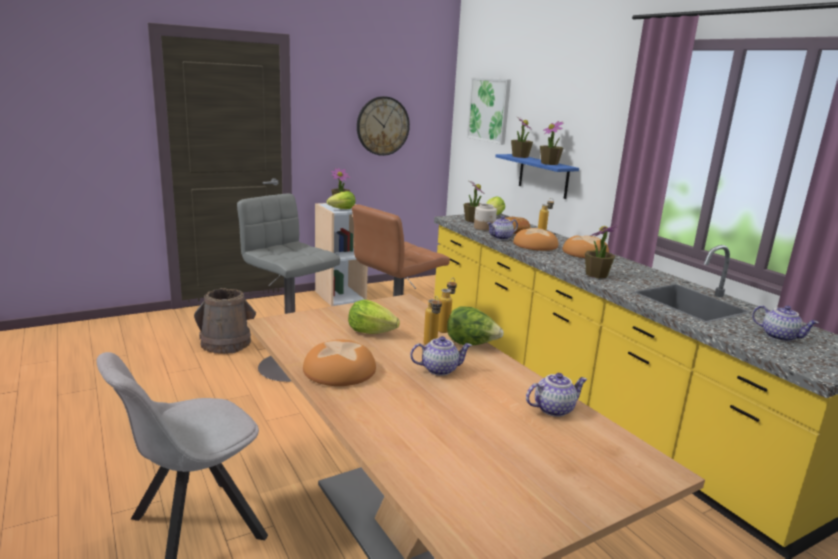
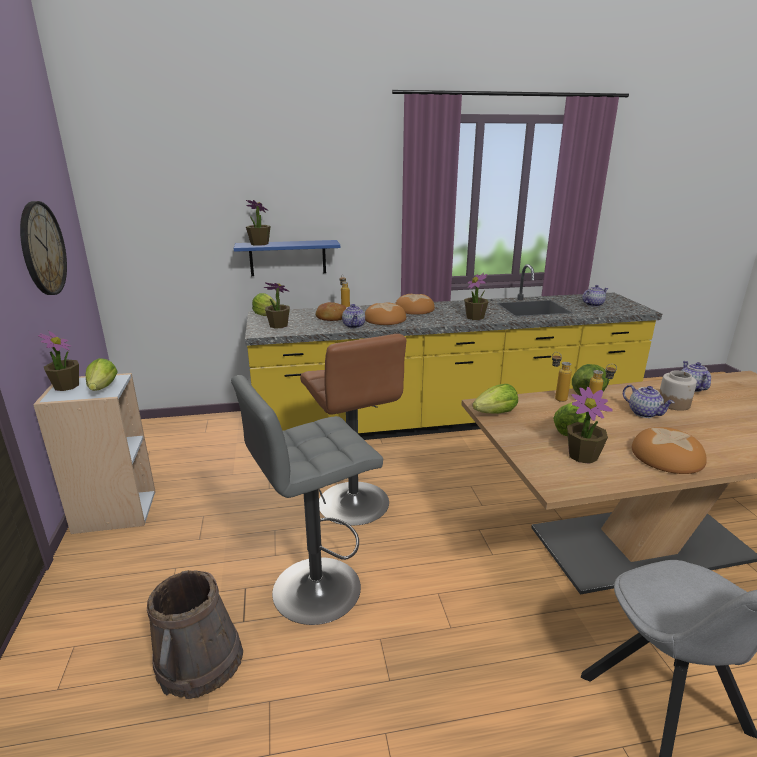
camera: 70 degrees left, 5 degrees up
teapot [410,336,472,376] -> teapot turned 135 degrees clockwise [623,385,675,418]
picture [467,77,511,145] -> none
jar [474,204,497,231] -> jar moved to [659,371,697,411]
potted plant [540,121,564,165] -> potted plant moved to [567,387,613,464]
none -> lettuce [473,384,518,414]

